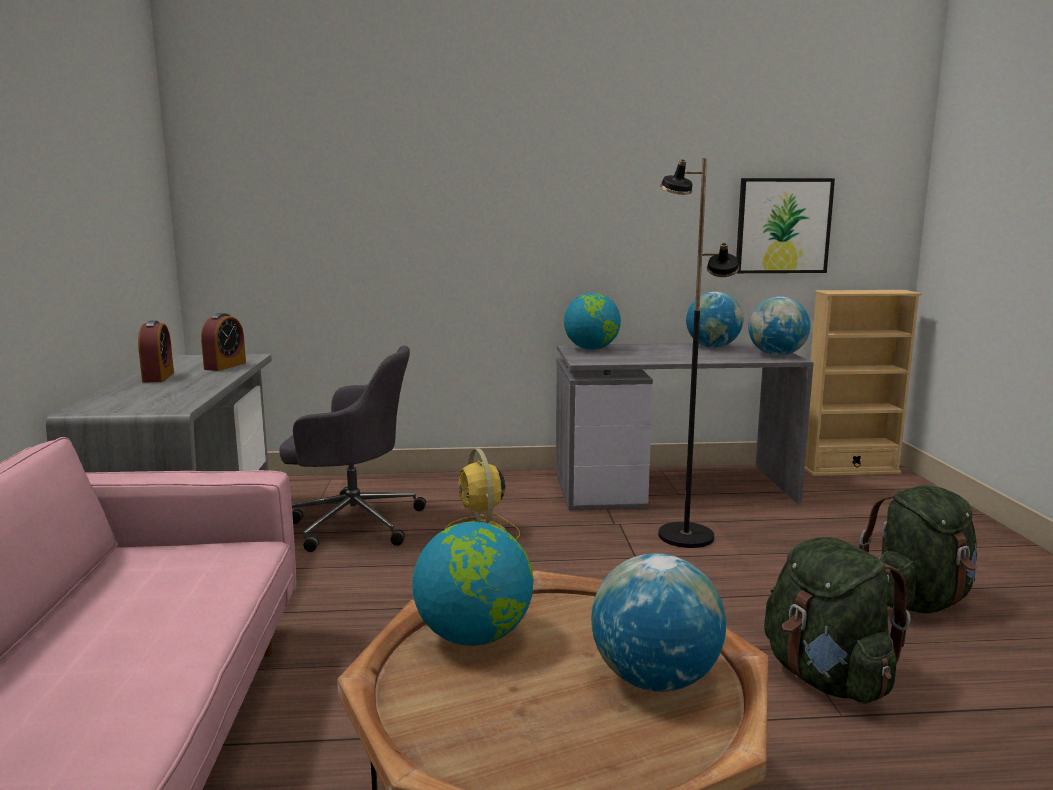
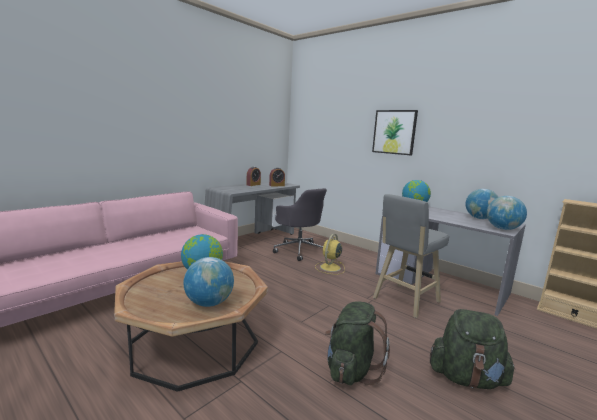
camera: 45 degrees right, 0 degrees up
black floor lamp [658,158,739,548] -> grey stool [373,194,449,318]
picture [736,178,835,273] -> picture moved to [372,110,418,155]

